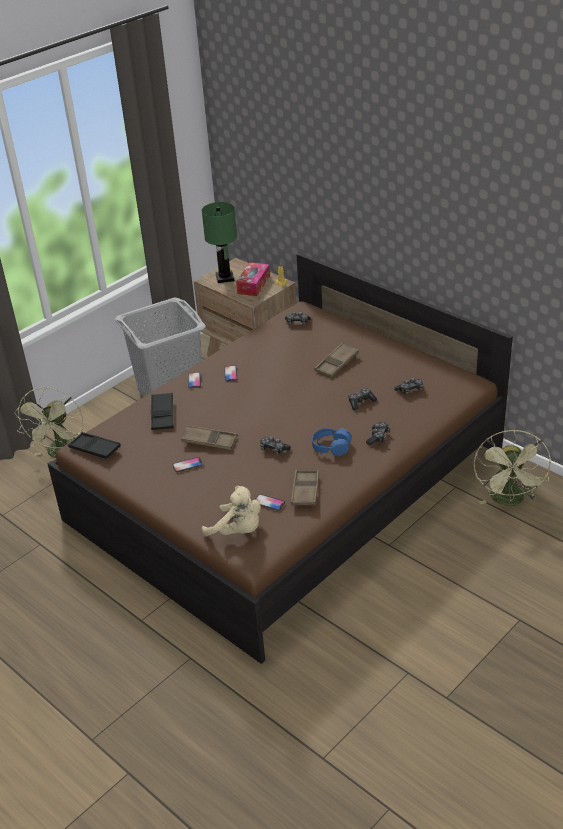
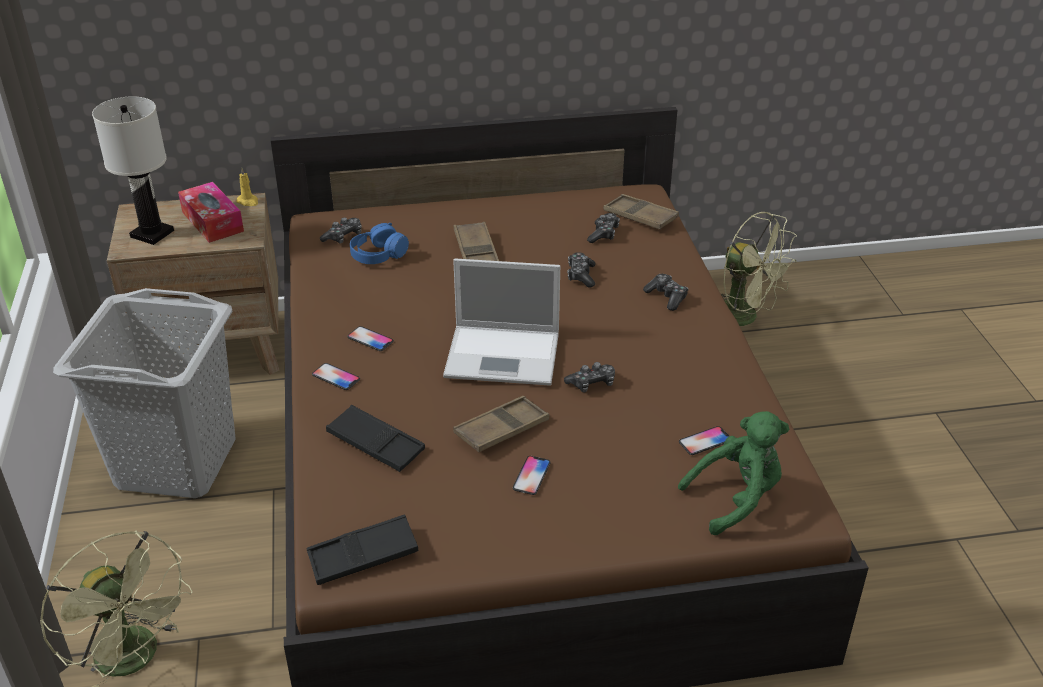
camera: 55 degrees left, 0 degrees up
green table lamp [202,202,237,283] -> white table lamp [92,96,174,245]
beige plush toy [202,486,261,536] -> green plush toy [678,411,789,535]
brown tray [291,470,319,506] -> brown tray moved to [603,194,679,229]
blue headphones [312,428,352,456] -> blue headphones moved to [350,223,409,264]
none -> laptop [443,258,560,386]

